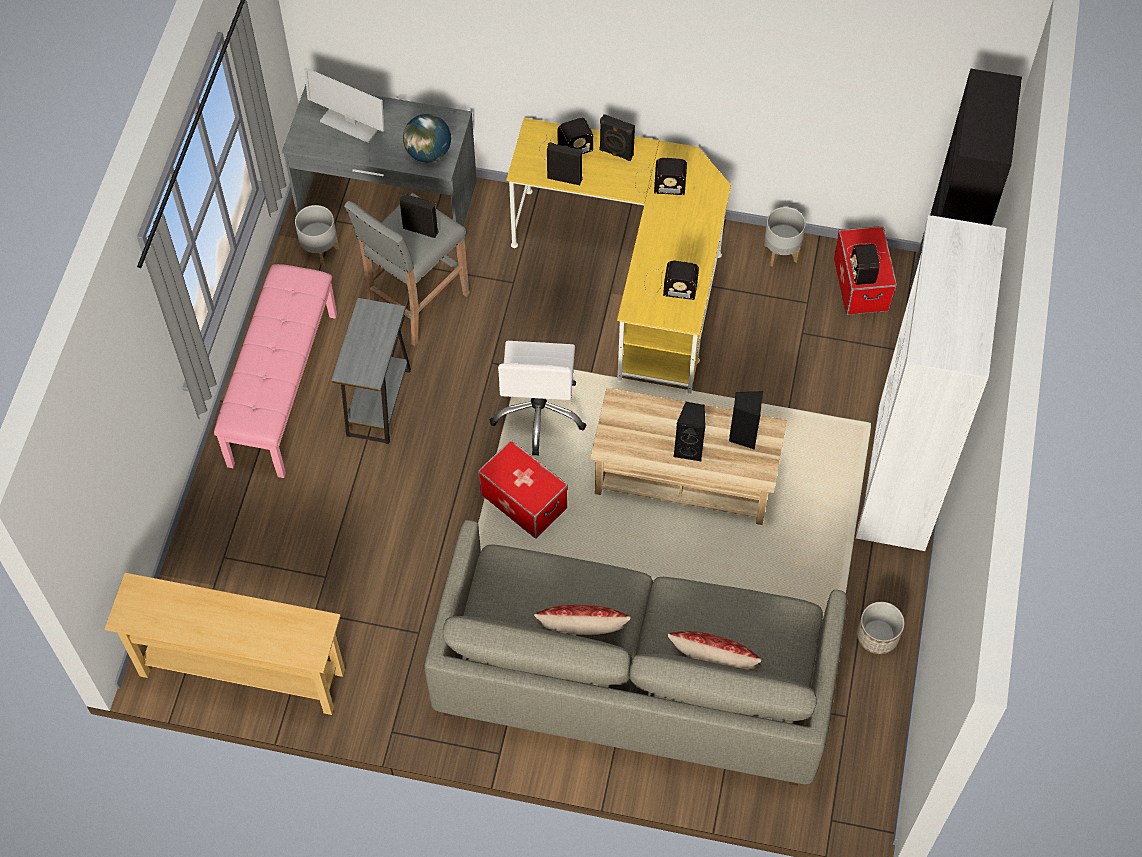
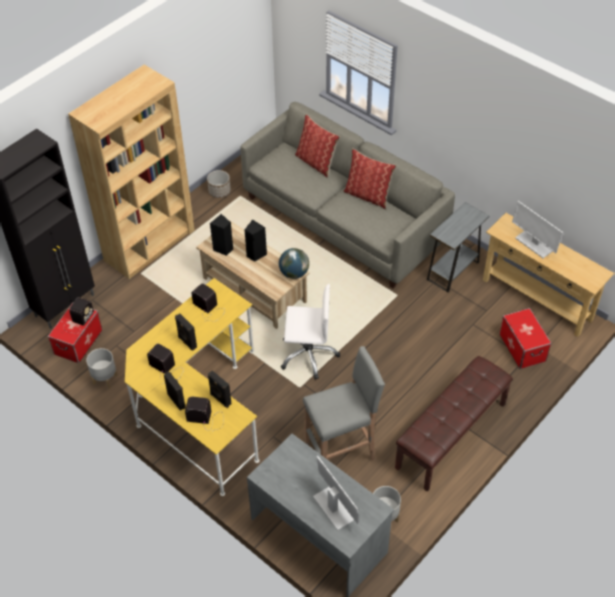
camera: 150 degrees left, 10 degrees down
pink bench [214,264,337,478] -> brown bench [395,356,513,491]
grey side table [331,298,411,444] -> grey side table moved to [427,202,489,293]
black speaker [399,193,438,238] -> black speaker moved to [175,313,197,351]
globe [403,114,451,162] -> globe moved to [279,248,309,279]
storage box [478,440,568,539] -> storage box moved to [500,308,552,369]
white office chair [490,341,586,456] -> white office chair turned 60 degrees clockwise [281,284,340,379]
white bookcase [856,215,1006,551] -> brown bookcase [68,65,195,279]
none -> monitor [512,201,563,258]

